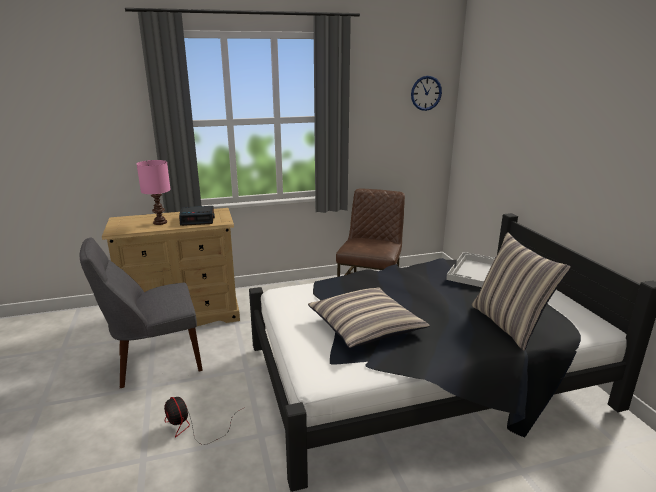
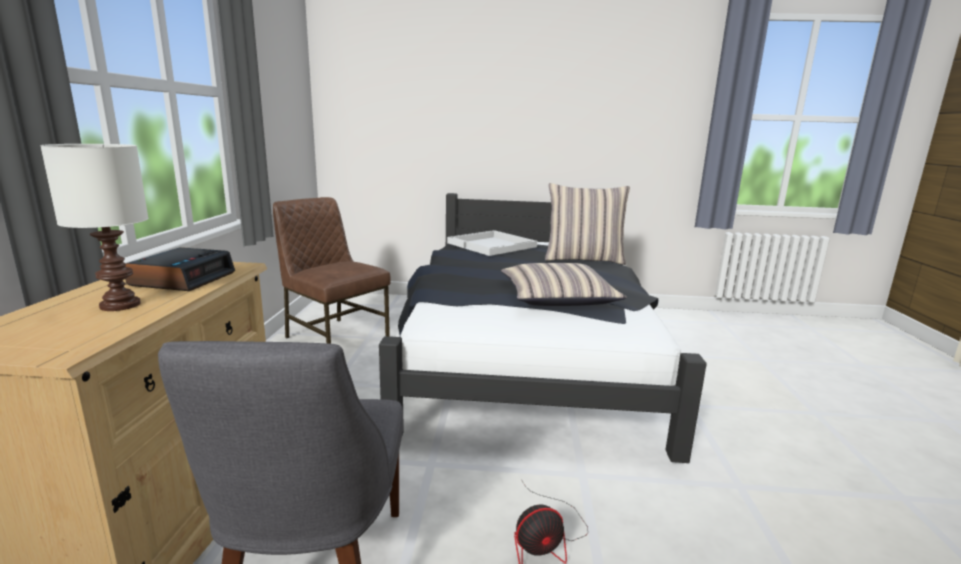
camera: 70 degrees left, 5 degrees down
pink table lamp [137,160,171,225] -> white table lamp [40,144,149,311]
wall clock [411,76,442,111] -> none

